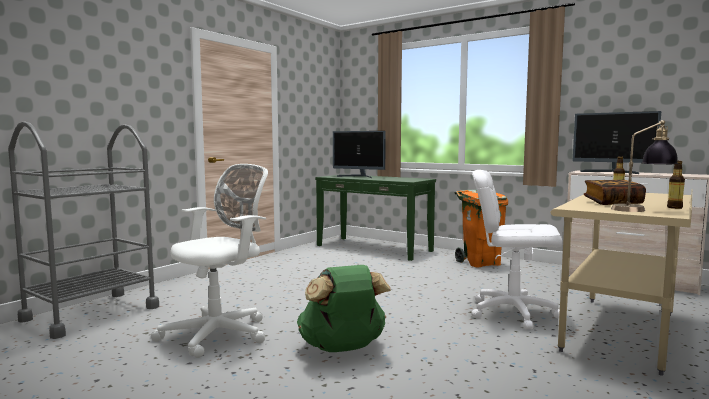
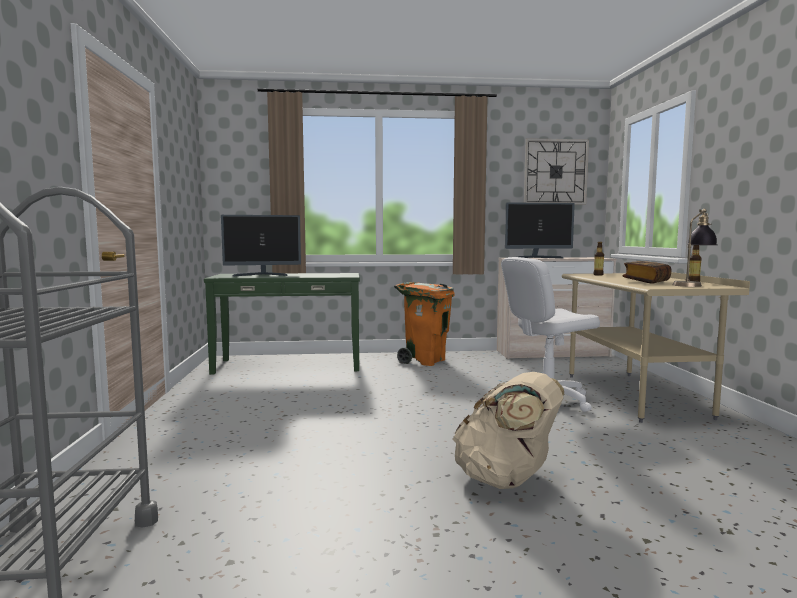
camera: 40 degrees left, 0 degrees up
white office chair [151,164,268,358] -> none
green backpack [297,265,391,352] -> beige backpack [452,372,565,489]
none -> wall clock [524,138,589,205]

